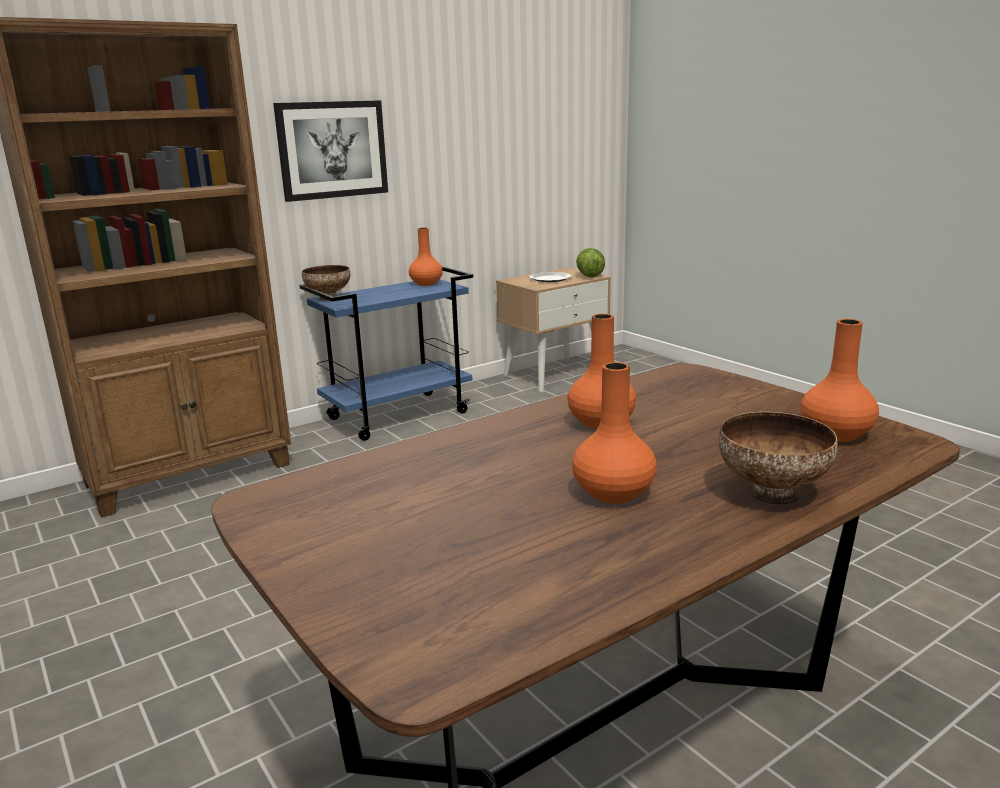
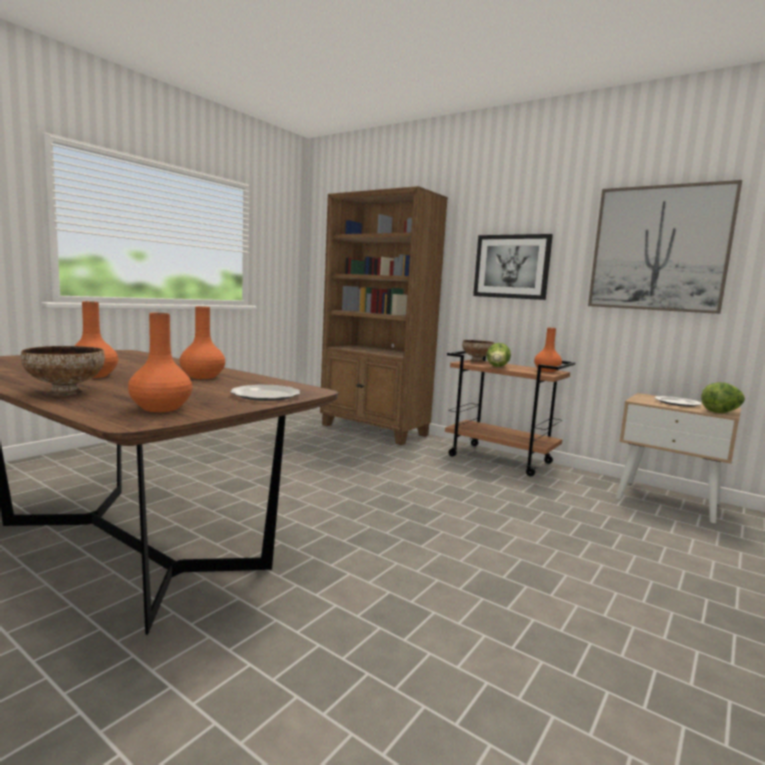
camera: 70 degrees right, 10 degrees down
blue cart [300,266,473,441] -> brown cart [445,351,576,477]
none -> plate [230,385,300,401]
none -> lettuce [487,343,511,367]
none -> picture [588,180,742,314]

